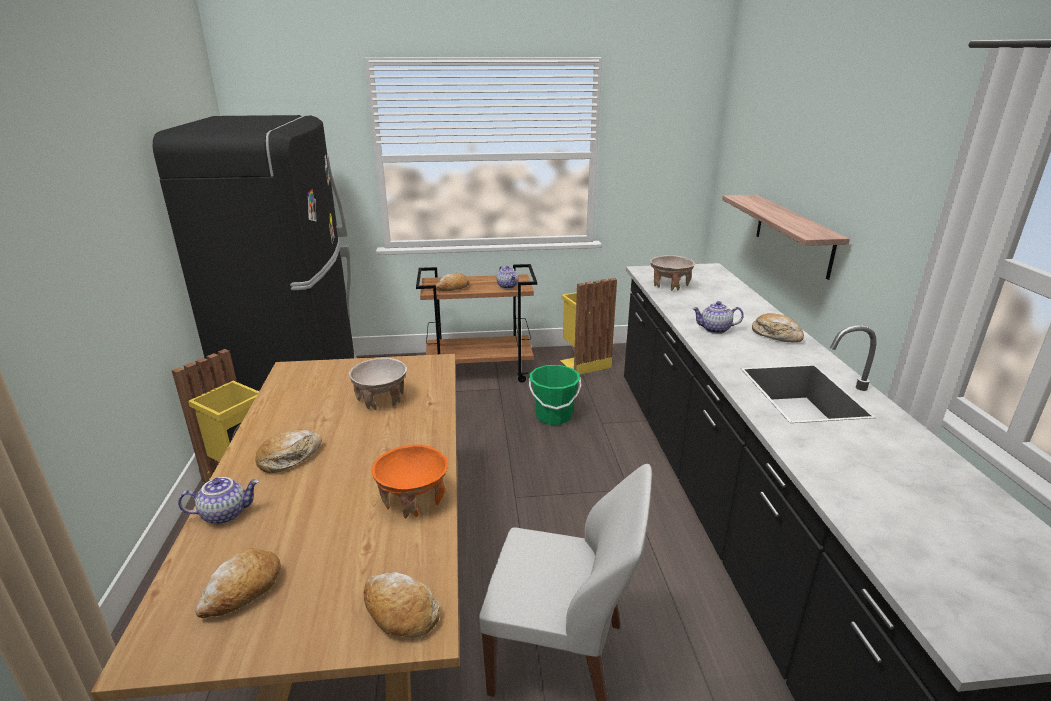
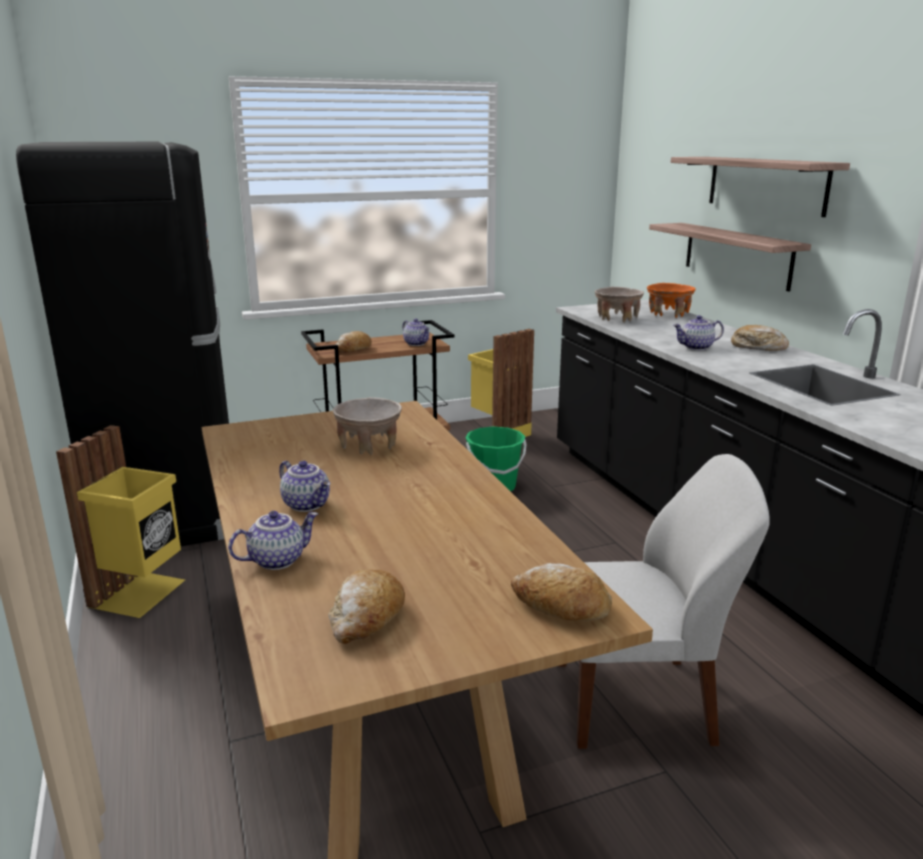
camera: 15 degrees left, 5 degrees down
bread [255,429,322,473] -> teapot [279,461,330,512]
orange bowl [372,444,448,518] -> orange bowl moved to [647,283,696,318]
none -> shelf [671,157,850,217]

